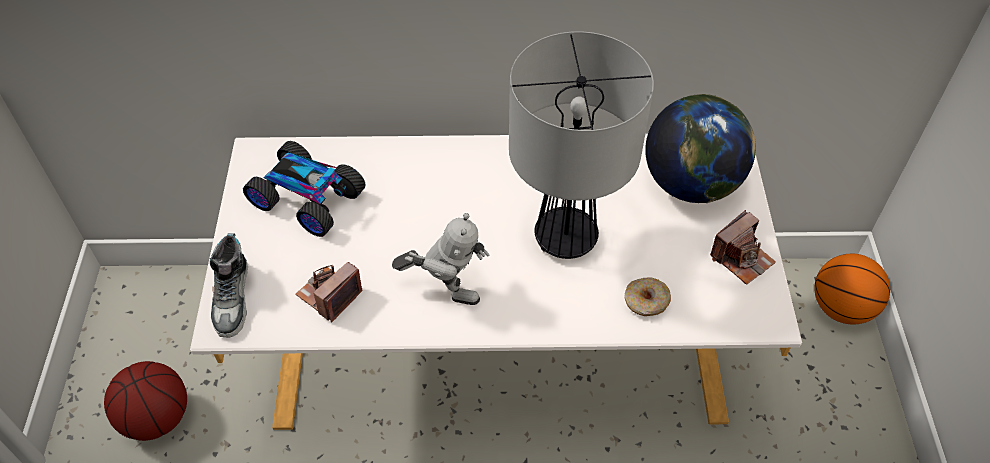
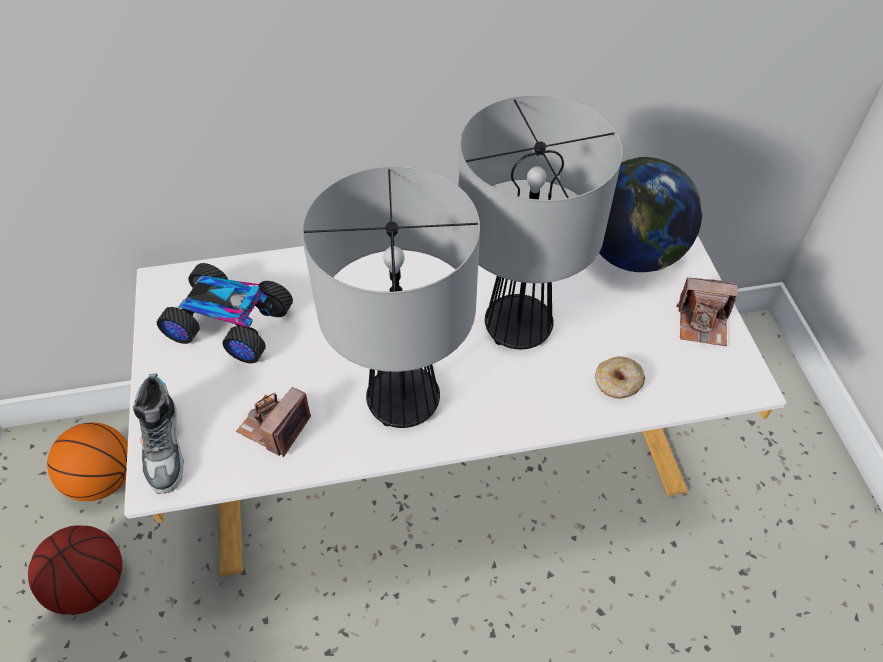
camera: 10 degrees left, 0 degrees up
toy robot [392,213,489,305] -> table lamp [302,166,480,428]
camera [710,210,776,285] -> camera turned 60 degrees clockwise [676,278,738,346]
basketball [814,254,890,325] -> basketball moved to [47,422,128,501]

